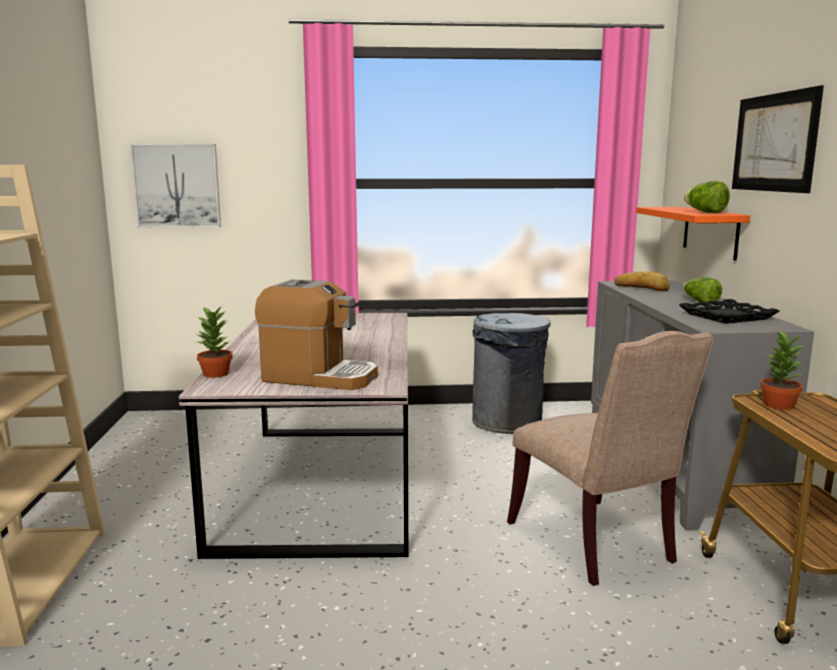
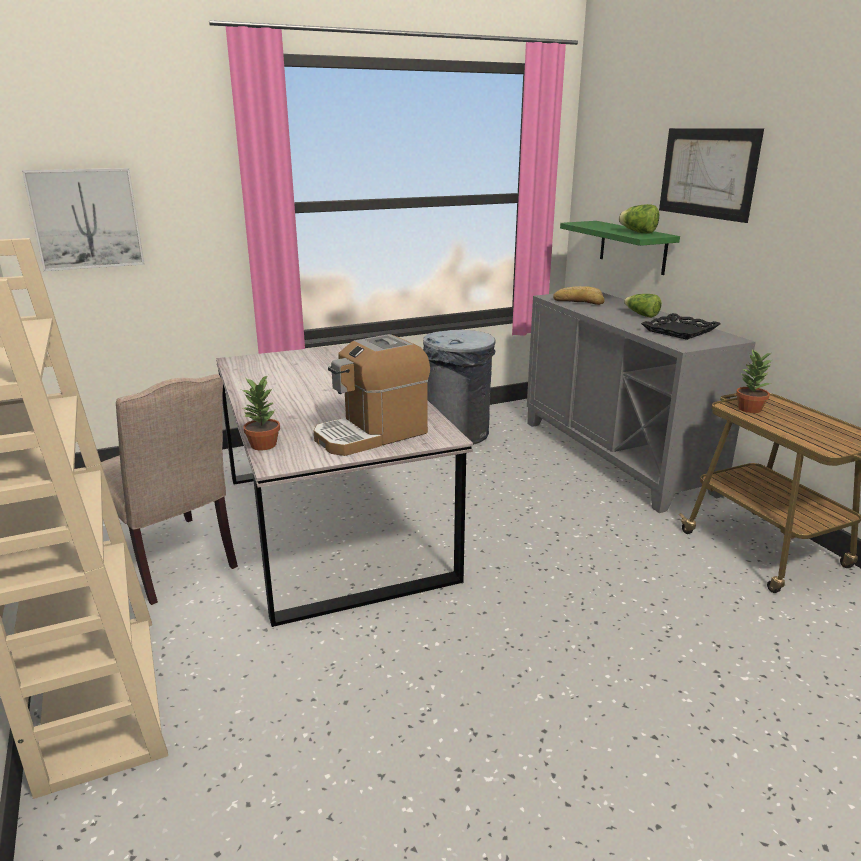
camera: 20 degrees left, 10 degrees up
coffee machine [255,279,378,390] -> coffee machine turned 150 degrees clockwise [314,334,430,456]
beige chair [507,331,713,586] -> beige chair moved to [101,374,238,605]
orange shelf [636,207,750,260] -> green shelf [560,221,680,275]

